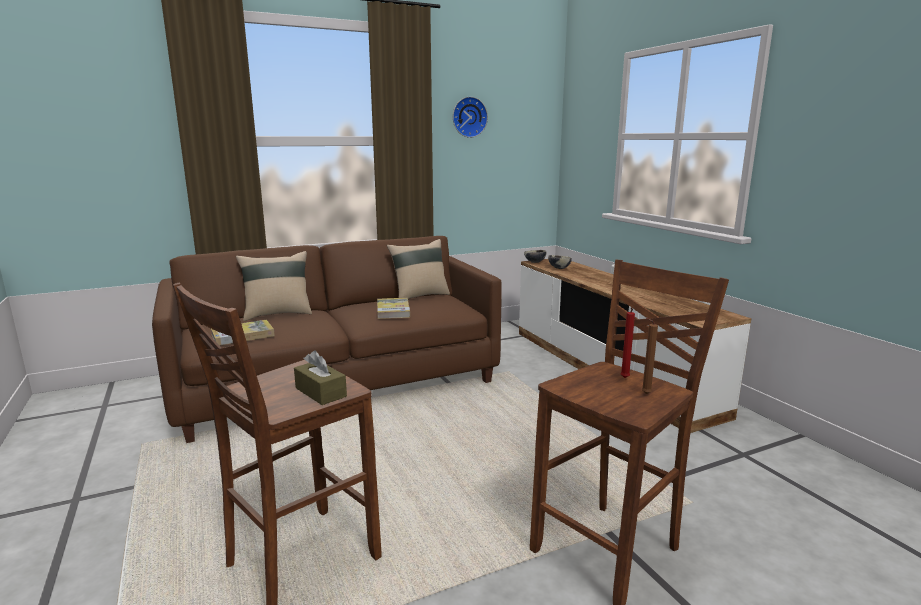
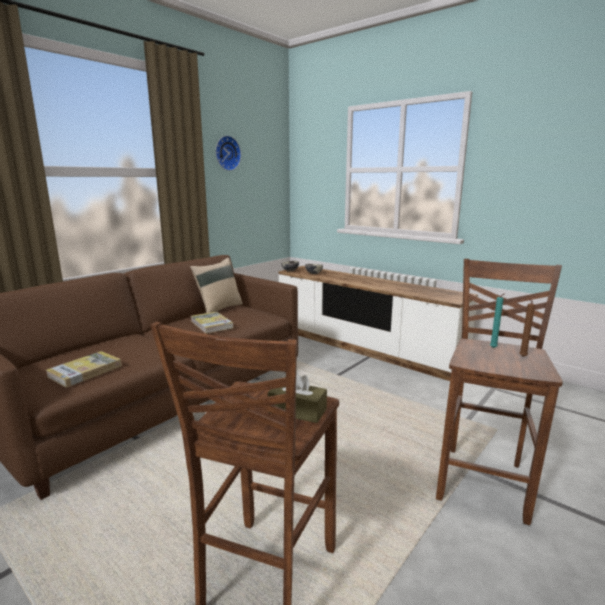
camera: 25 degrees left, 0 degrees up
beige pillow [236,251,312,321] -> none
red candle [620,308,635,378] -> turquoise candle [490,293,505,348]

